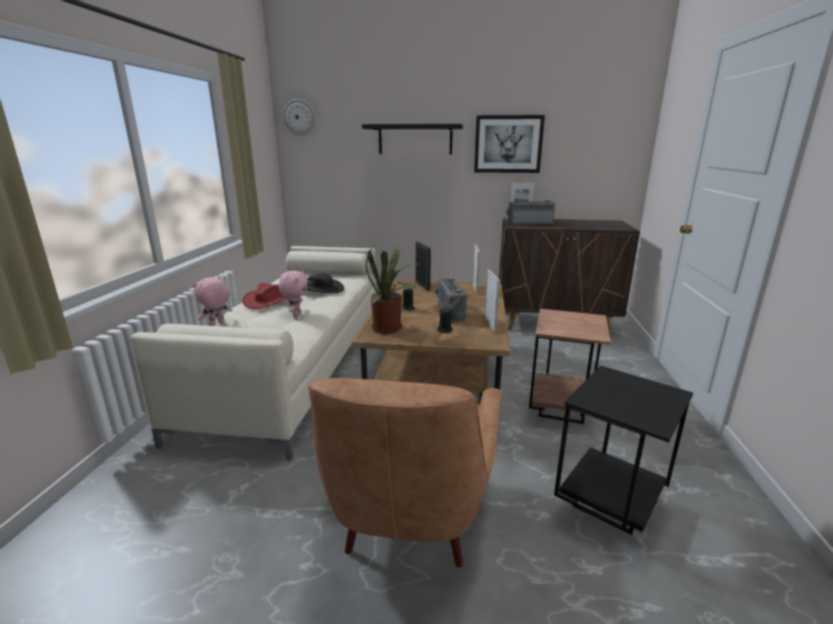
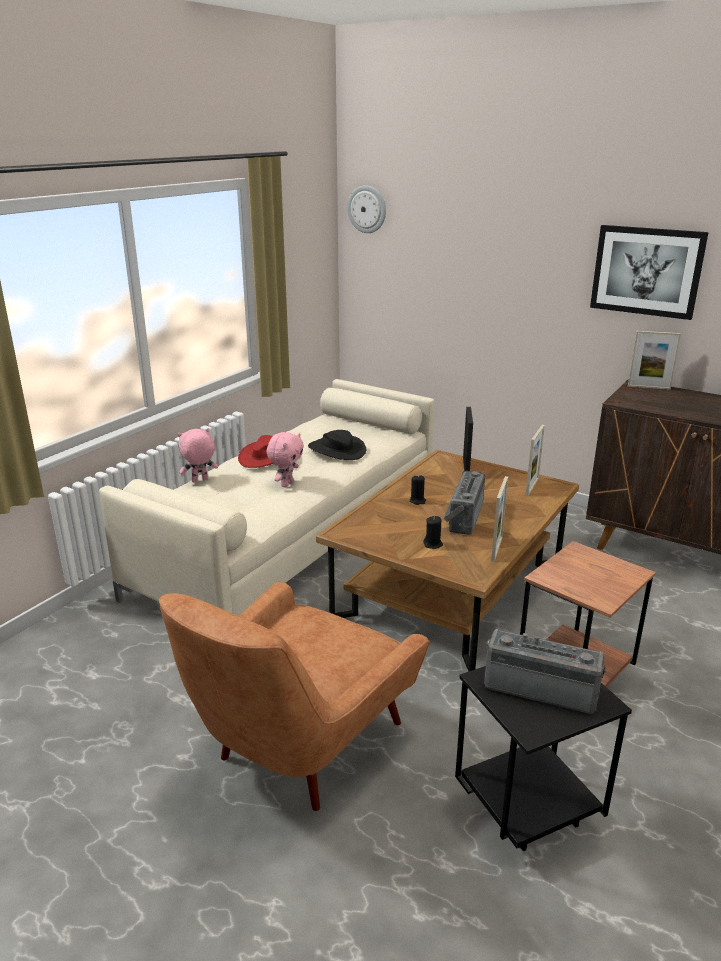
camera: 25 degrees right, 5 degrees up
black shelf [362,124,463,154] -> none
potted plant [365,245,418,334] -> none
radio [506,199,555,225] -> radio moved to [484,629,606,714]

